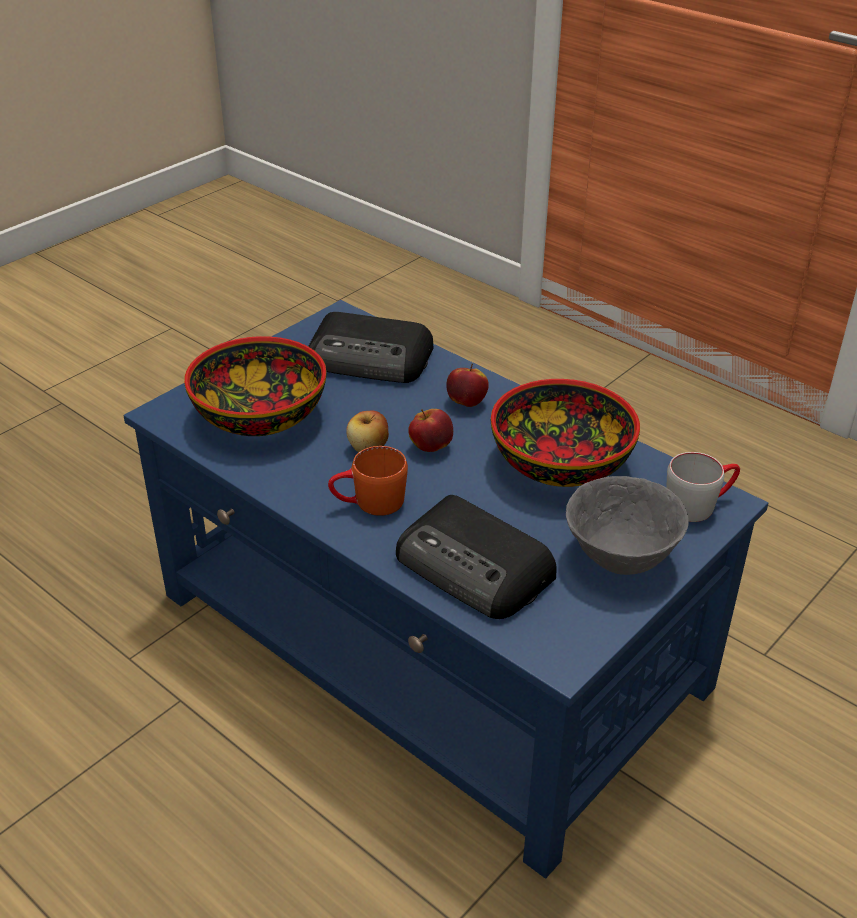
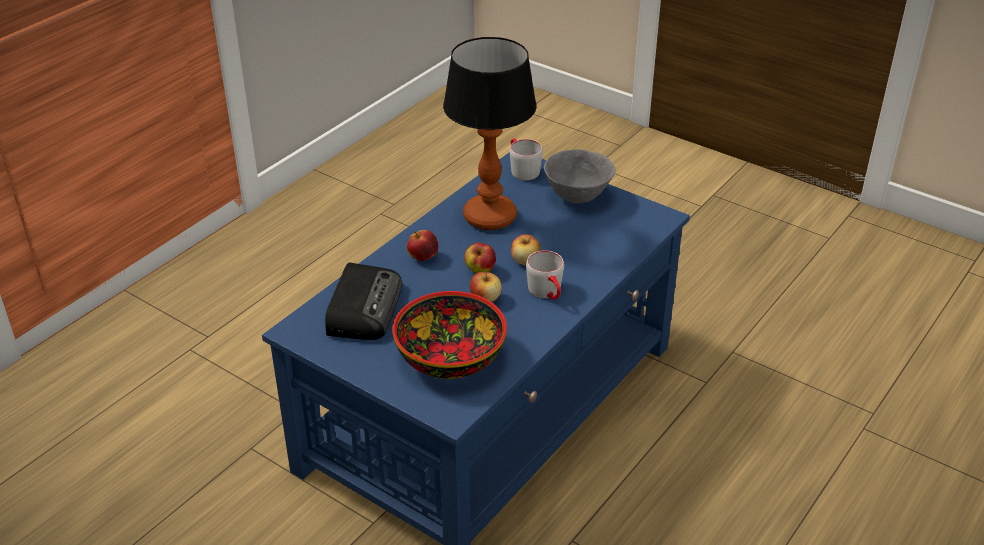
camera: 95 degrees left, 0 degrees up
orange mug [328,446,408,516] -> grey mug [526,251,564,300]
radio [396,495,556,619] -> none
bowl [491,379,640,487] -> table lamp [443,37,537,230]
none -> apple [511,234,541,266]

